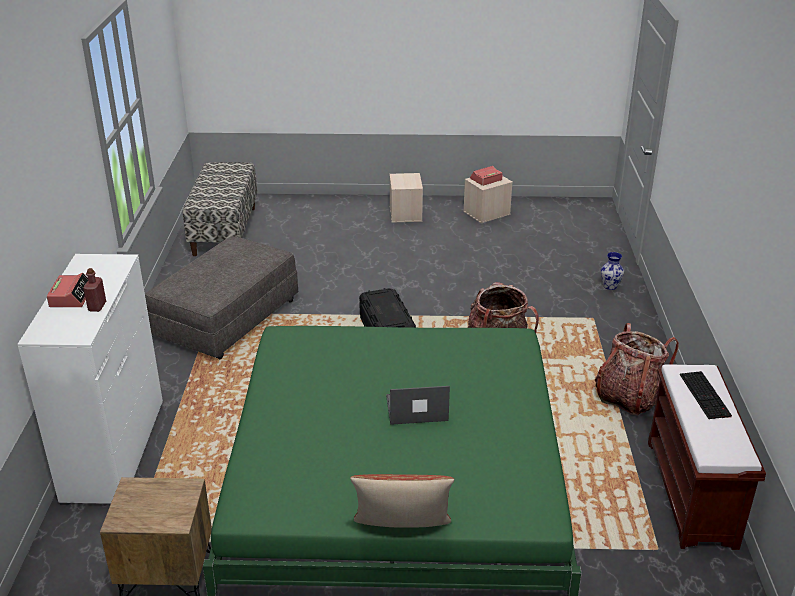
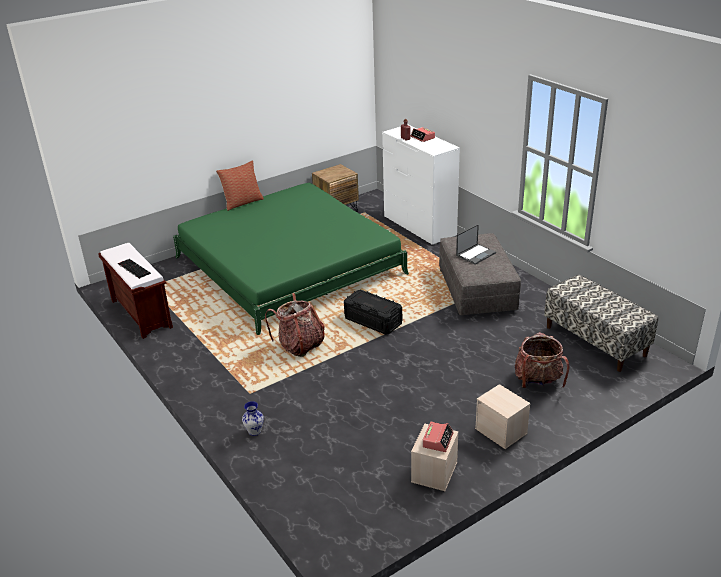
camera: 145 degrees right, 0 degrees up
laptop [386,386,450,425] -> laptop moved to [456,224,496,265]
backpack [595,323,679,416] -> backpack moved to [515,332,569,388]

